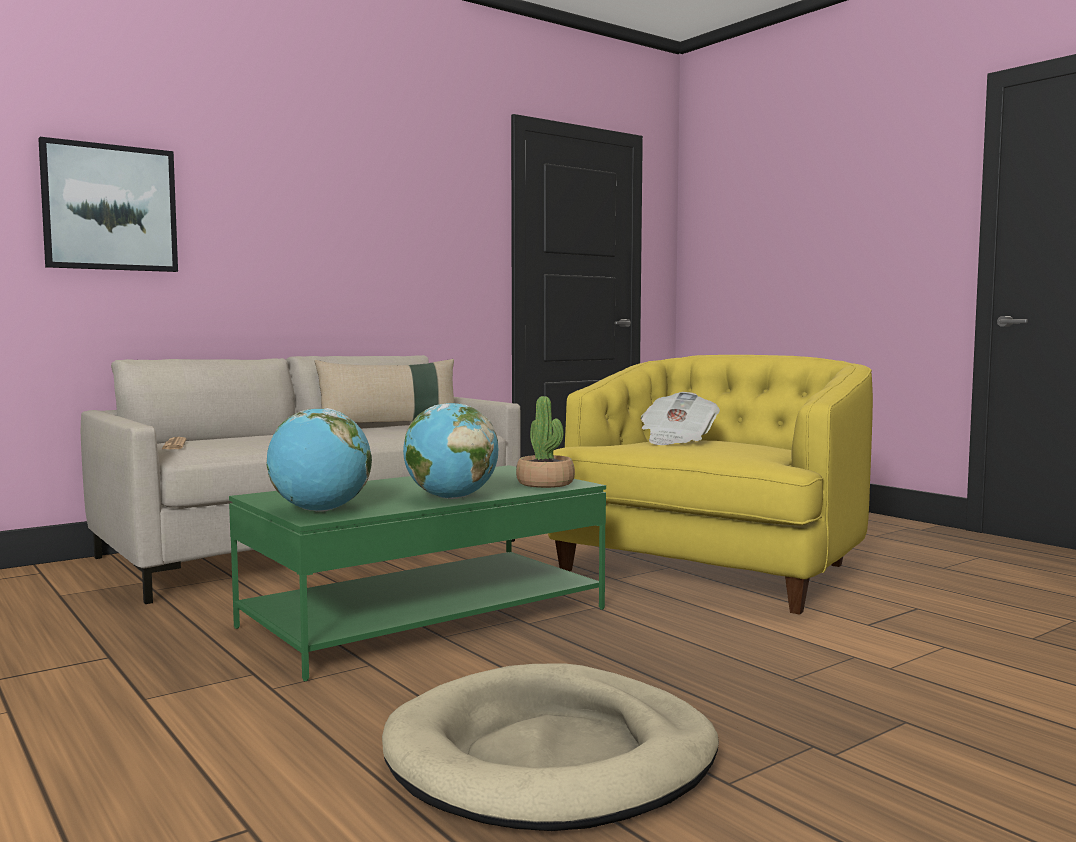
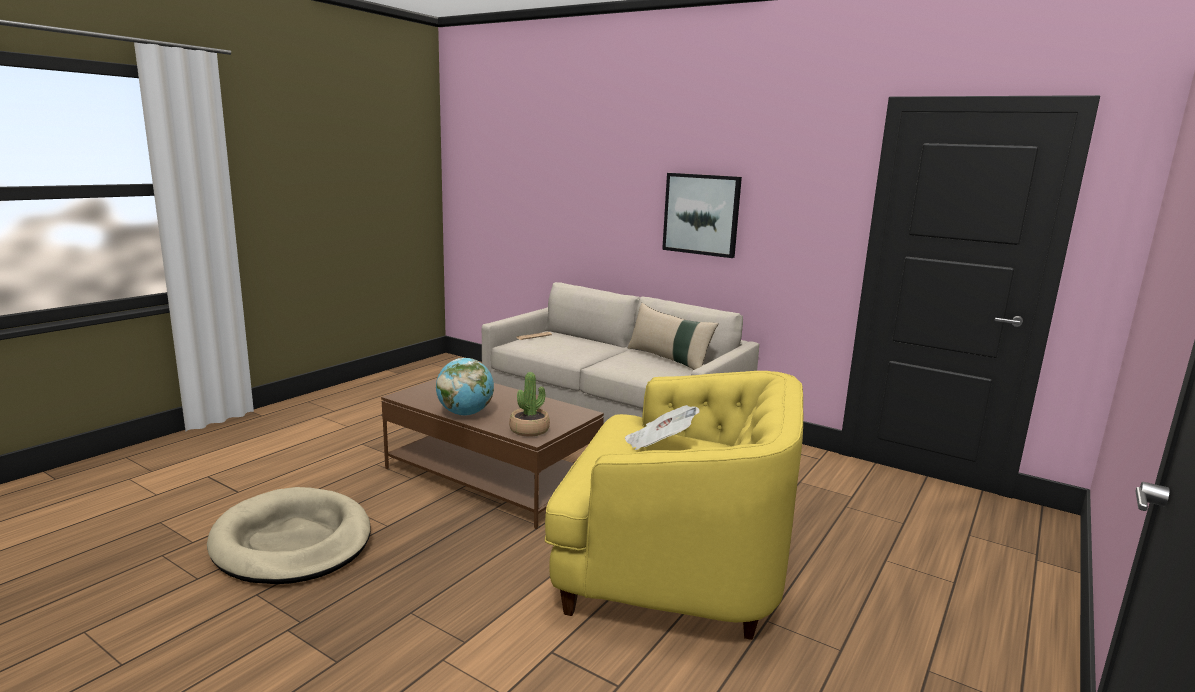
camera: 70 degrees right, 10 degrees up
picture [38,137,178,272] -> picture moved to [662,173,742,258]
green coffee table [229,465,606,681] -> brown coffee table [381,379,604,529]
globe [267,408,372,512] -> none

